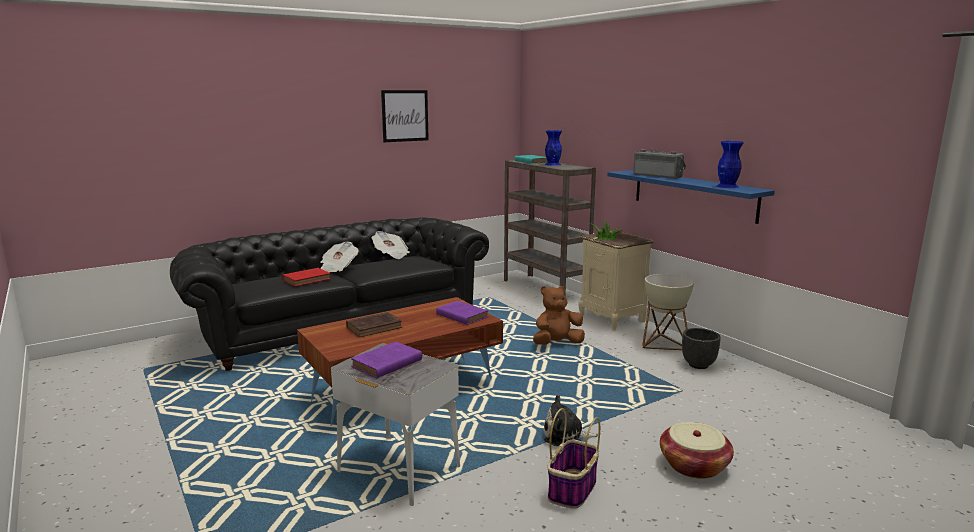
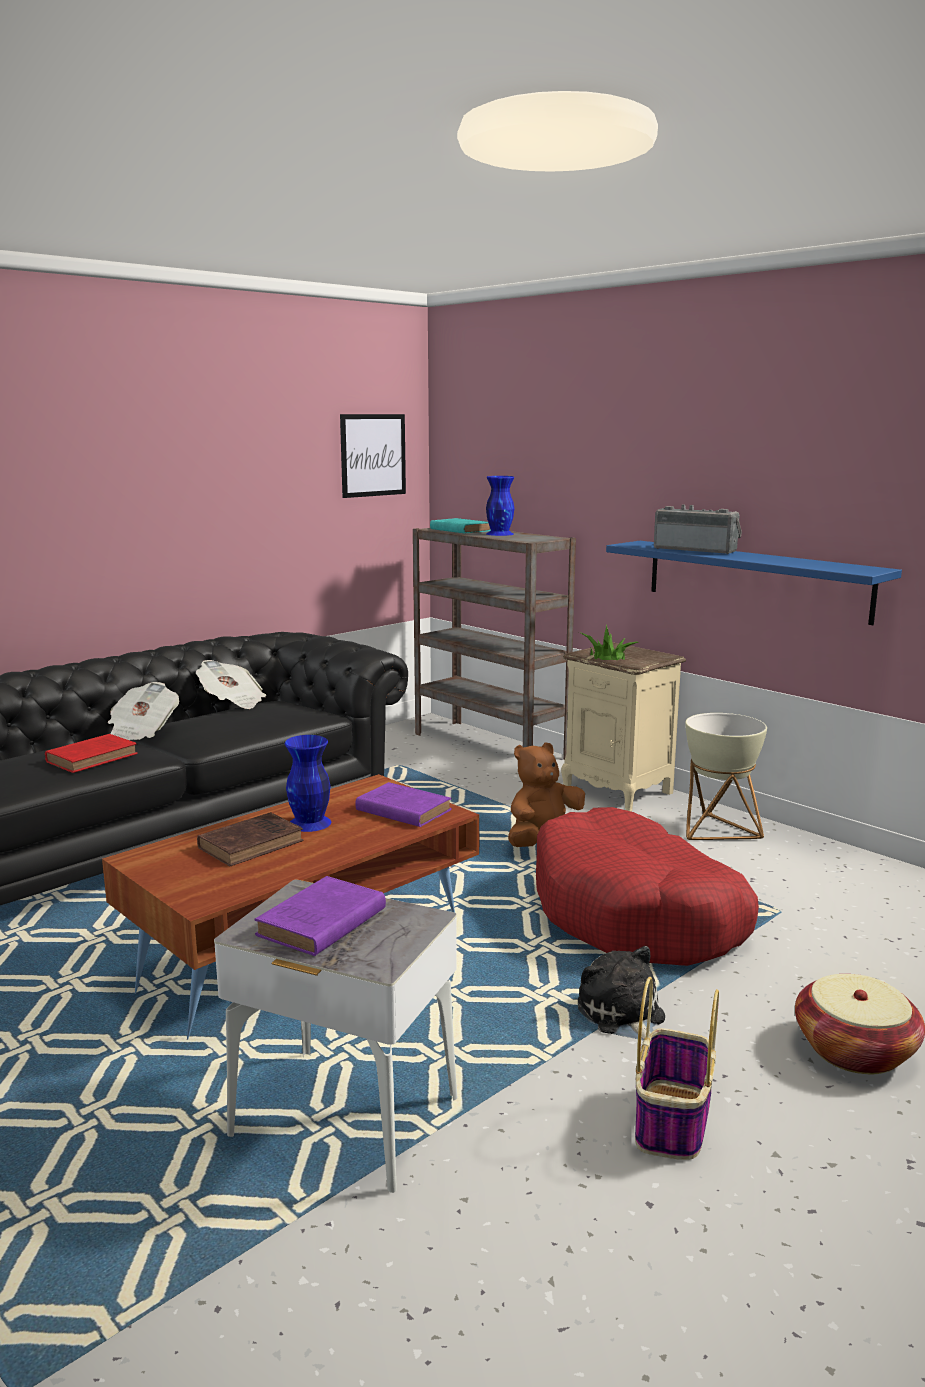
camera: 10 degrees left, 0 degrees up
picture [381,90,429,142] -> picture moved to [340,414,406,498]
plush toy [544,395,598,446] -> plush toy turned 75 degrees clockwise [578,946,665,1041]
black planter [682,328,721,369] -> none
blue vase [717,141,744,188] -> blue vase moved to [285,735,331,832]
none -> red dog bed [536,807,759,966]

